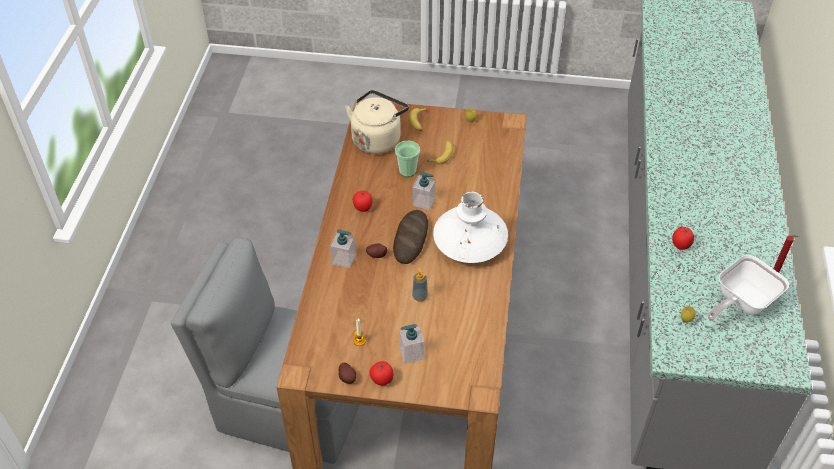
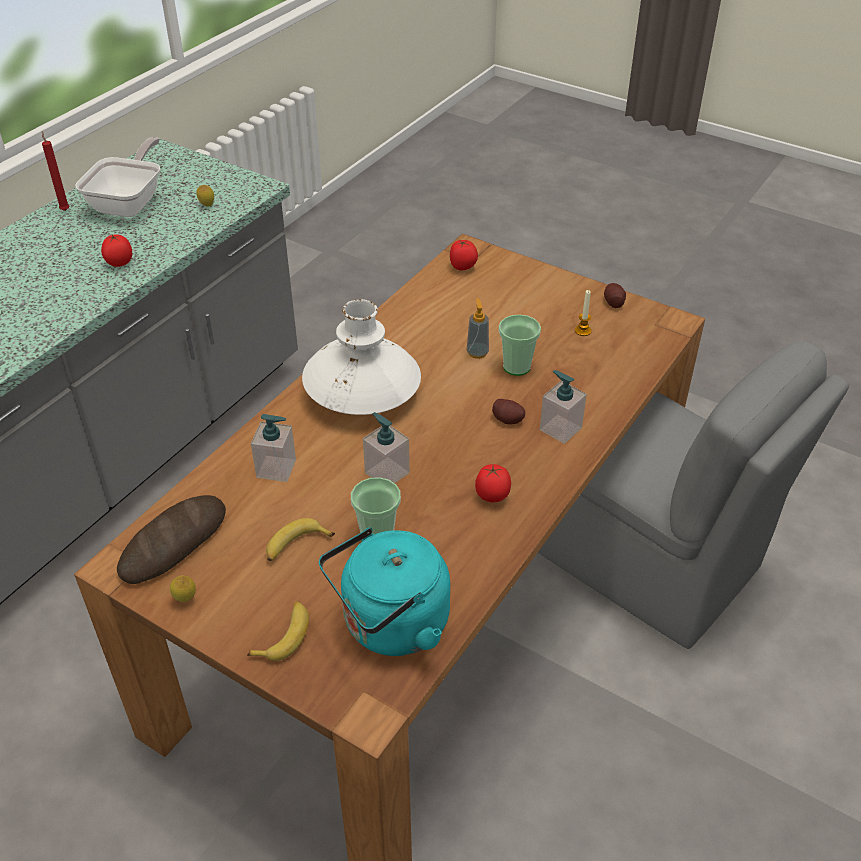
camera: 155 degrees left, 5 degrees down
beige kettle [345,90,409,154] -> turquoise kettle [319,527,450,656]
tomato [369,361,394,386] -> tomato moved to [450,240,478,270]
bread [393,210,428,264] -> bread moved to [117,495,226,584]
soap dispenser [399,324,424,364] -> soap dispenser moved to [251,414,296,482]
frying pan [708,255,789,320] -> frying pan turned 60 degrees counterclockwise [75,137,160,217]
none -> cup [499,314,541,376]

